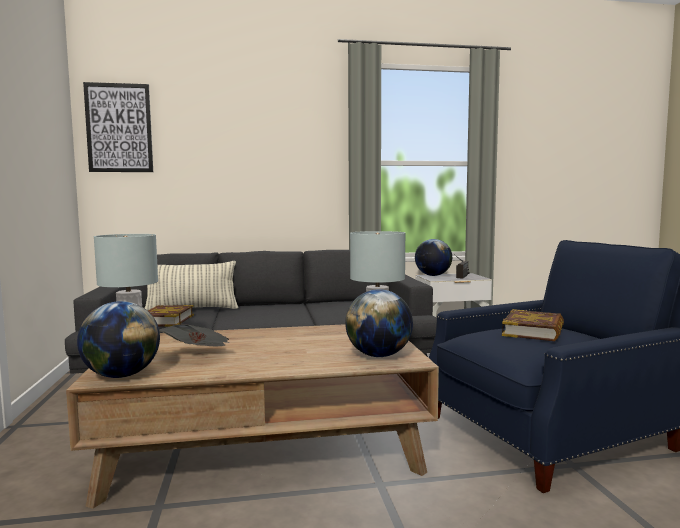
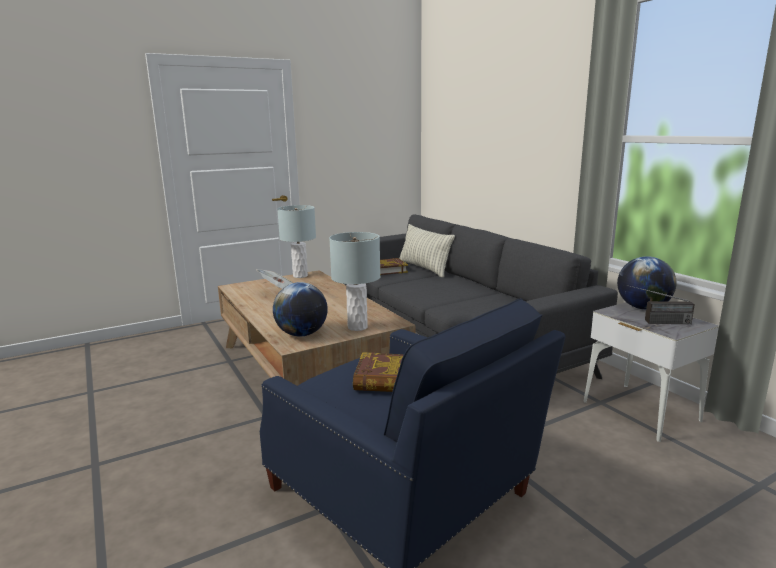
camera: 70 degrees right, 10 degrees up
globe [77,301,160,378] -> none
picture [83,82,153,172] -> none

